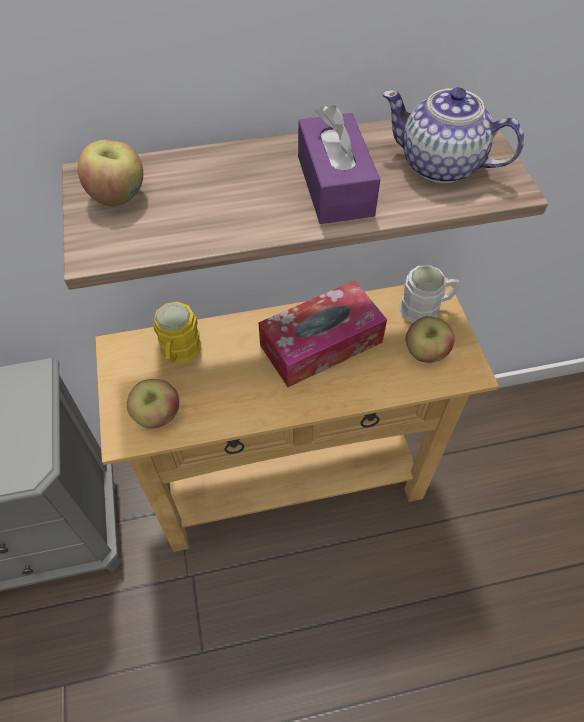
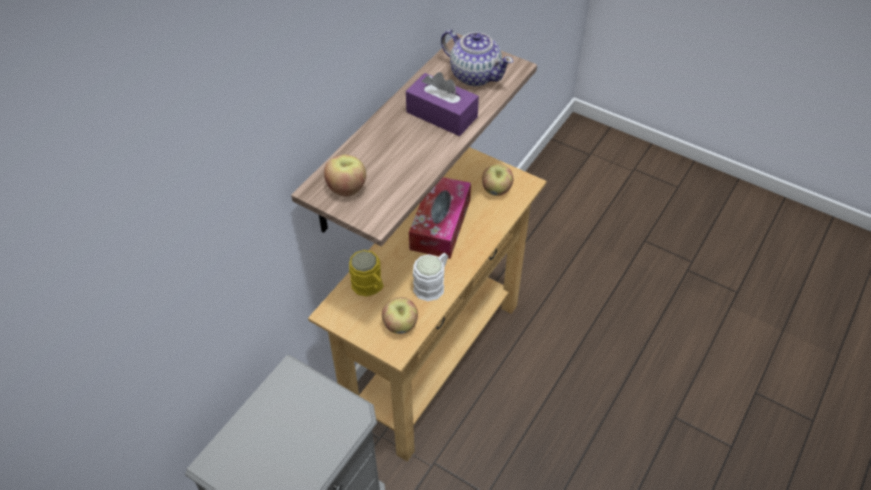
camera: 45 degrees left, 5 degrees down
teapot [382,87,524,183] -> teapot turned 120 degrees counterclockwise [441,30,513,86]
white mug [399,265,462,323] -> white mug moved to [413,253,448,301]

